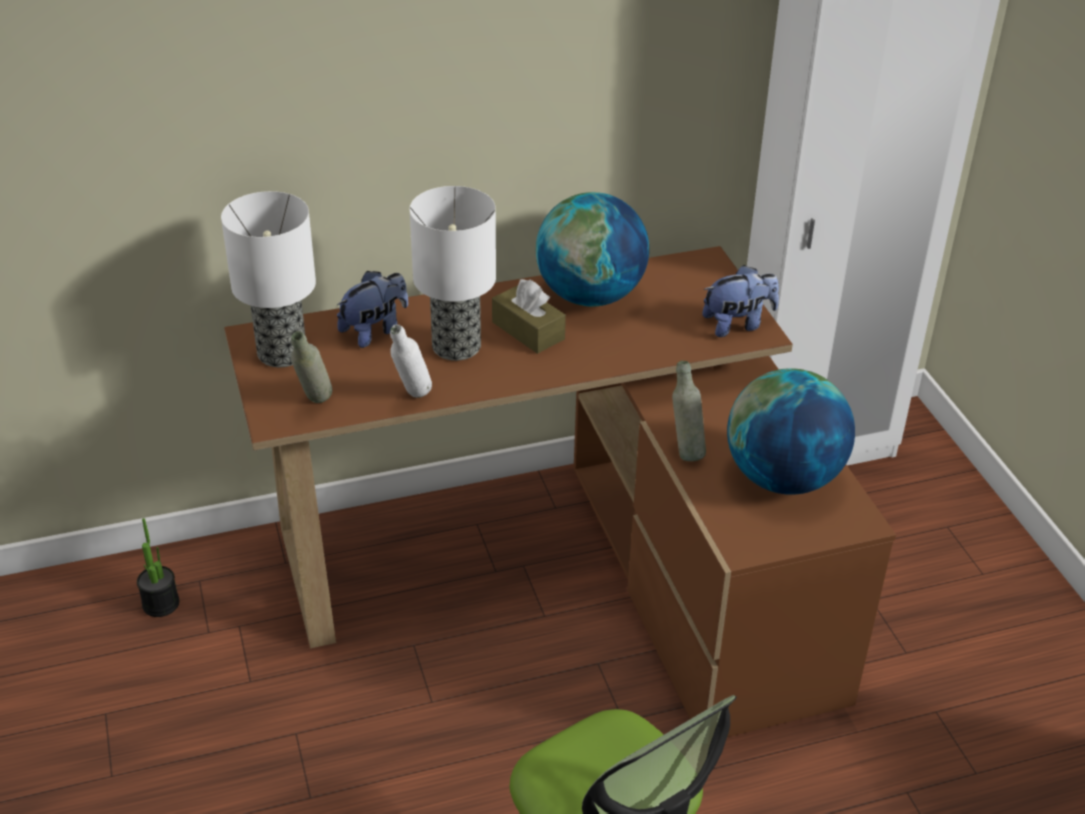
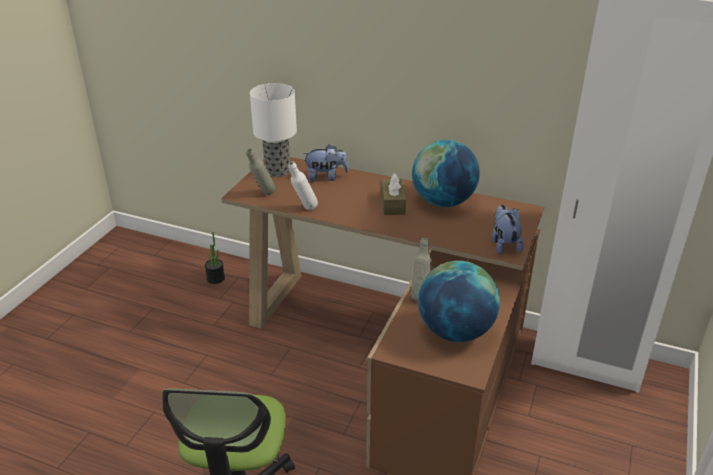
camera: 40 degrees right, 5 degrees down
table lamp [410,186,496,361] -> none
plush toy [702,265,779,337] -> plush toy turned 120 degrees counterclockwise [492,205,524,254]

